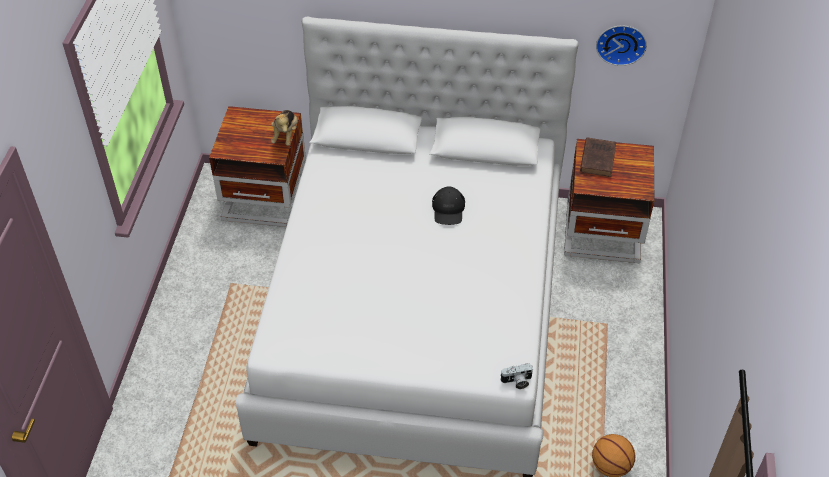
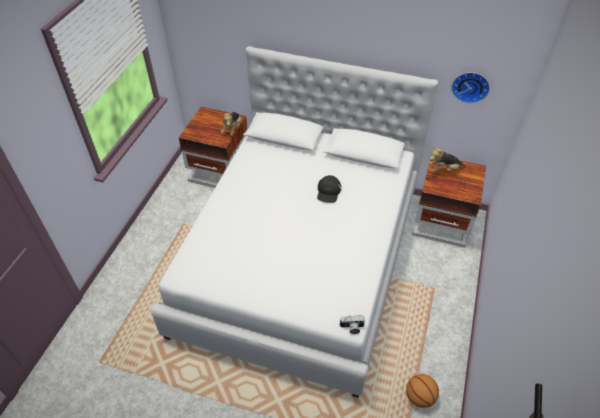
camera: 10 degrees right, 0 degrees up
brown book [580,137,616,177] -> plush toy [429,147,466,172]

